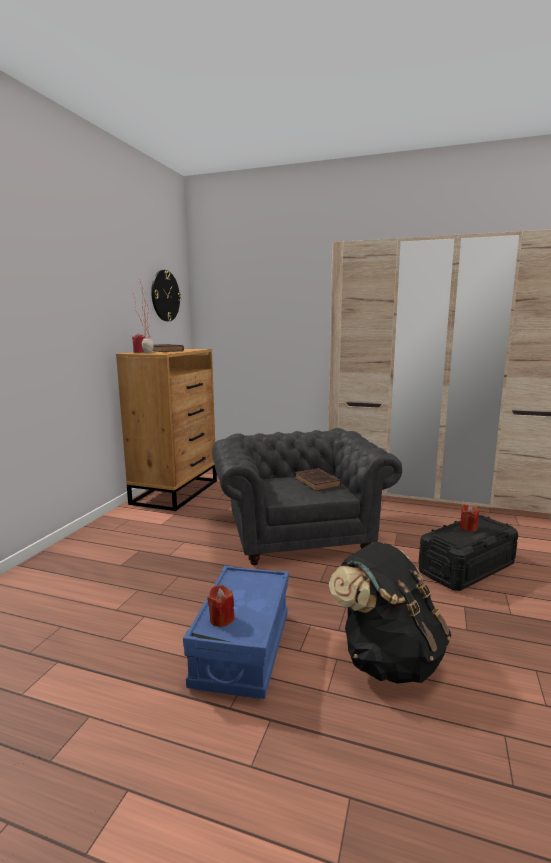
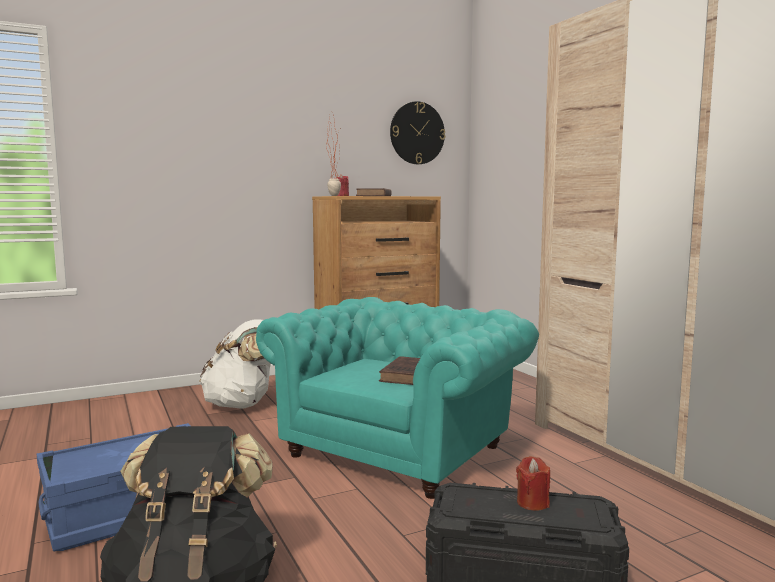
camera: 45 degrees right, 5 degrees down
red candle [207,585,235,627] -> none
grey armchair [212,428,402,565] -> turquoise armchair [256,297,539,499]
none -> white backpack [199,320,271,409]

